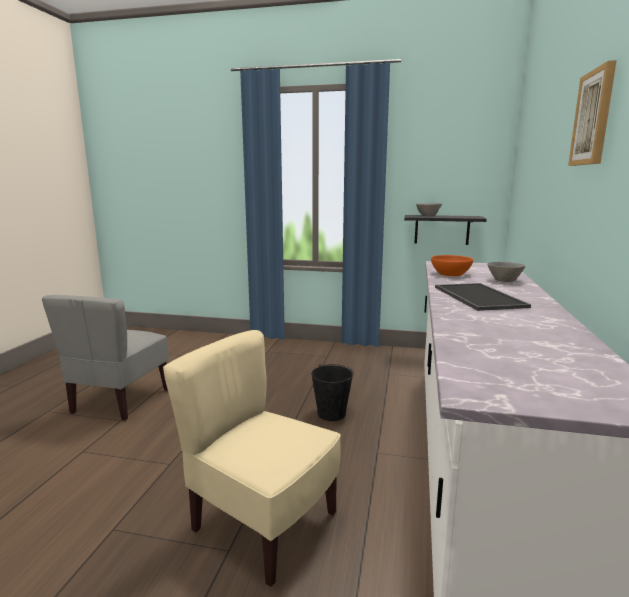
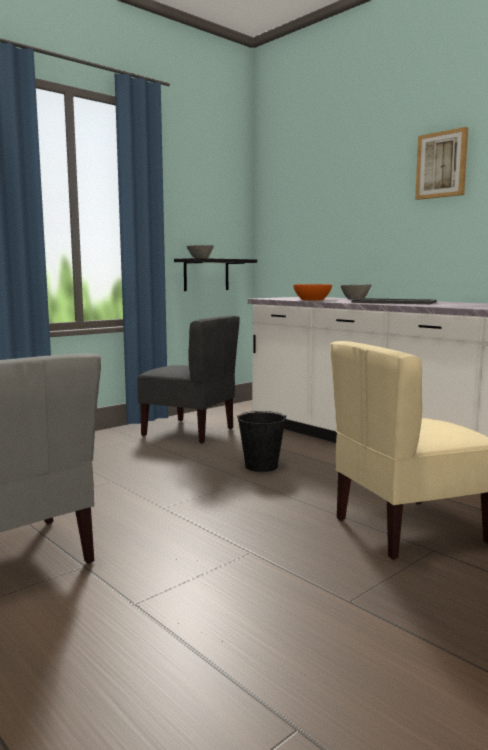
camera: 55 degrees left, 5 degrees down
none -> grey chair [137,316,240,444]

